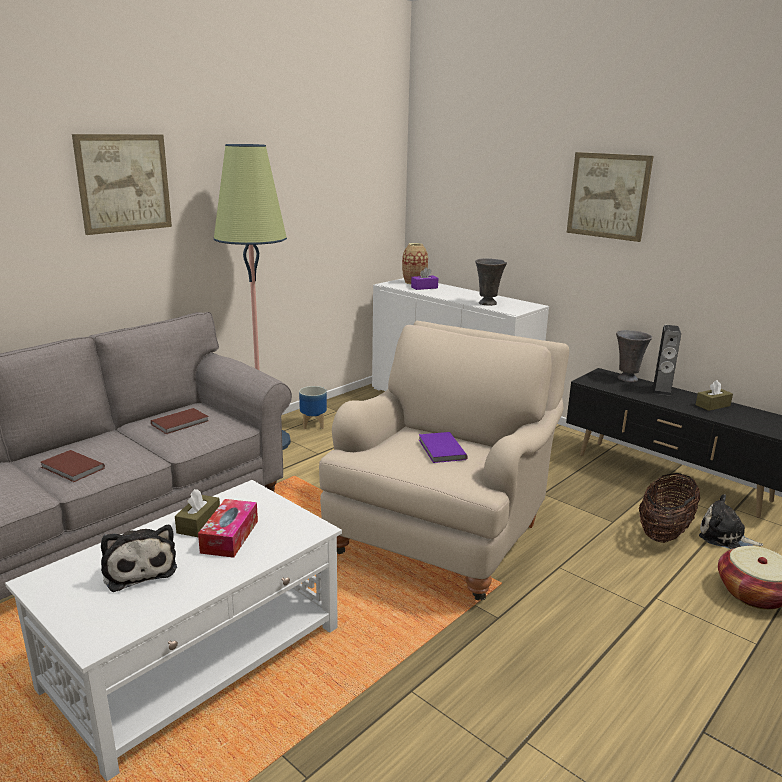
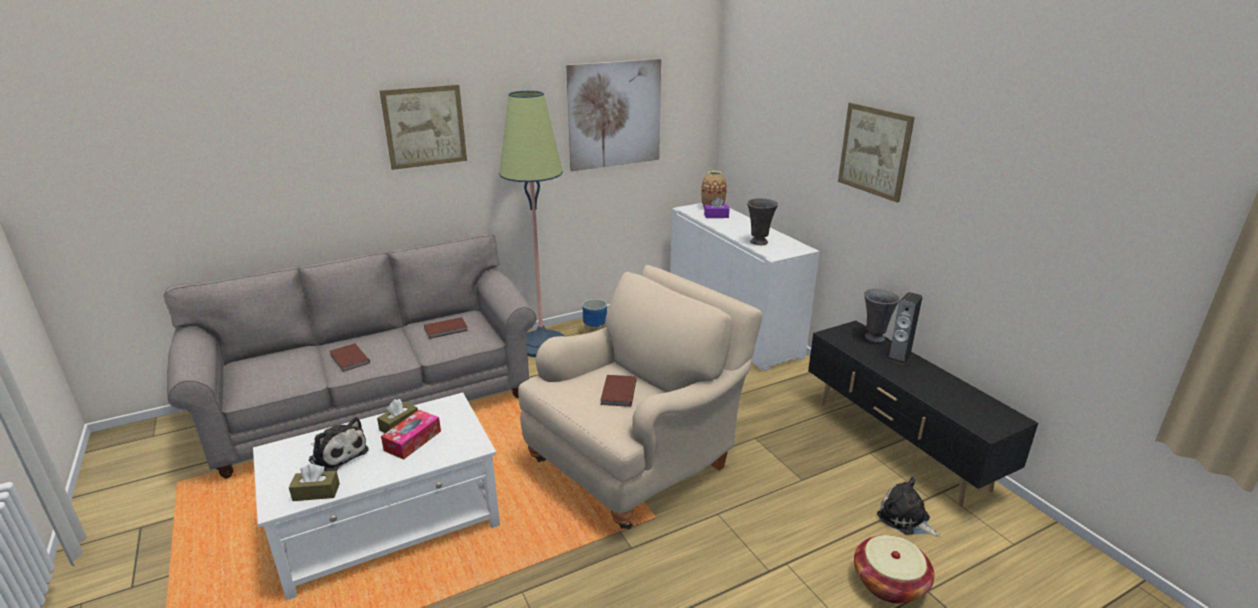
camera: 20 degrees right, 5 degrees up
plush toy [101,525,177,592] -> plush toy turned 45 degrees counterclockwise [309,417,369,471]
purple book [419,432,468,463] -> brown book [601,375,637,407]
basket [639,473,700,543] -> none
brown tissue box [696,380,733,411] -> brown tissue box moved to [289,464,340,501]
none -> picture [566,59,661,171]

